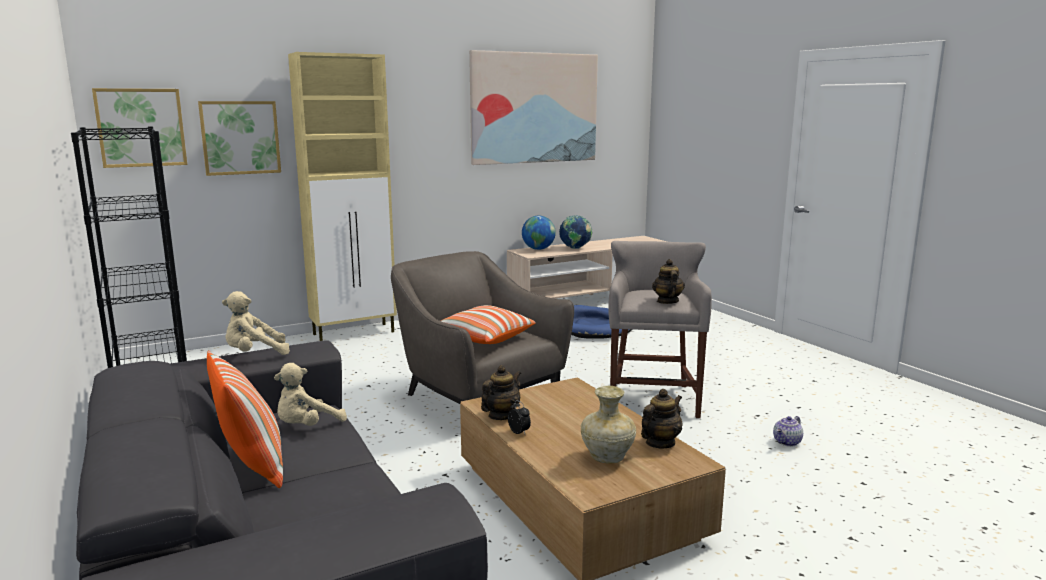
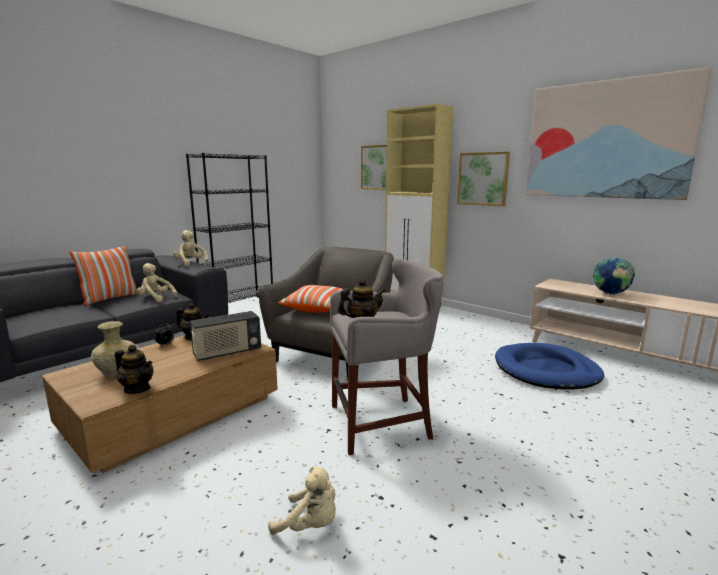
camera: 70 degrees right, 0 degrees up
picture [92,88,187,168] -> picture moved to [457,152,510,206]
globe [522,215,556,250] -> none
teapot [773,416,803,447] -> beige plush toy [268,467,336,535]
none -> radio [190,311,261,361]

